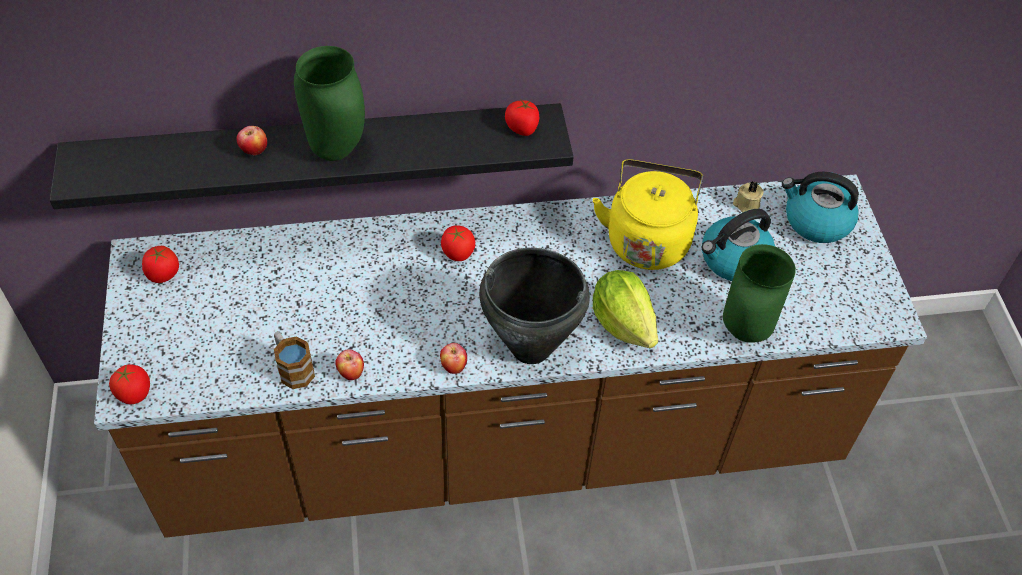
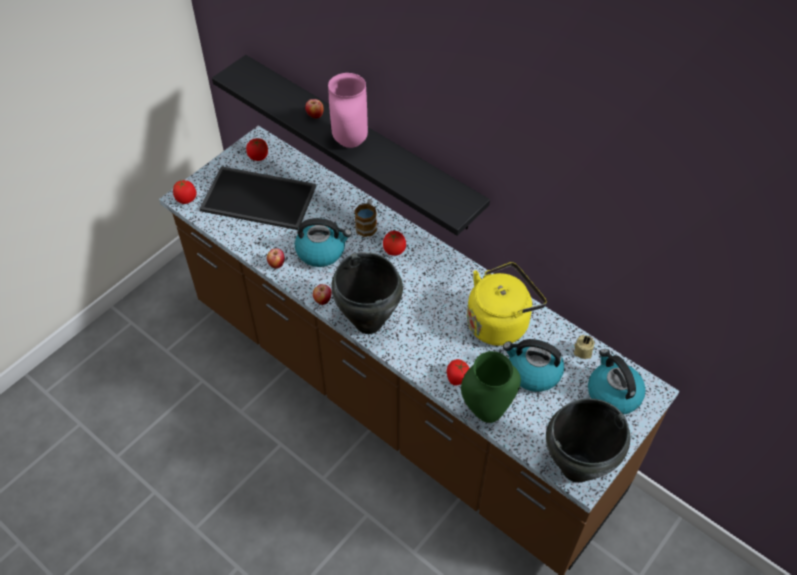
camera: 50 degrees right, 0 degrees up
mug [274,331,315,389] -> mug moved to [354,199,377,237]
green vase [294,46,365,161] -> pink vase [328,73,368,148]
tomato [505,99,539,136] -> tomato moved to [447,359,470,386]
lettuce [593,270,658,348] -> none
none -> tray [200,166,316,230]
none -> kettle [295,218,352,267]
none -> black cooking pot [546,398,630,483]

